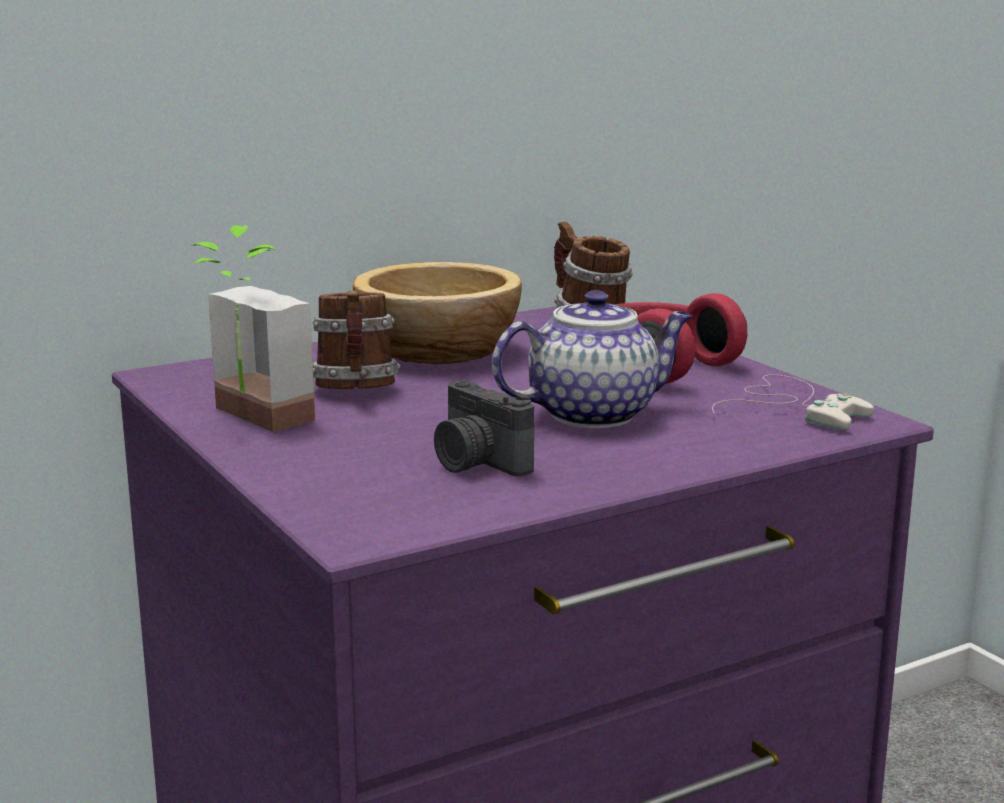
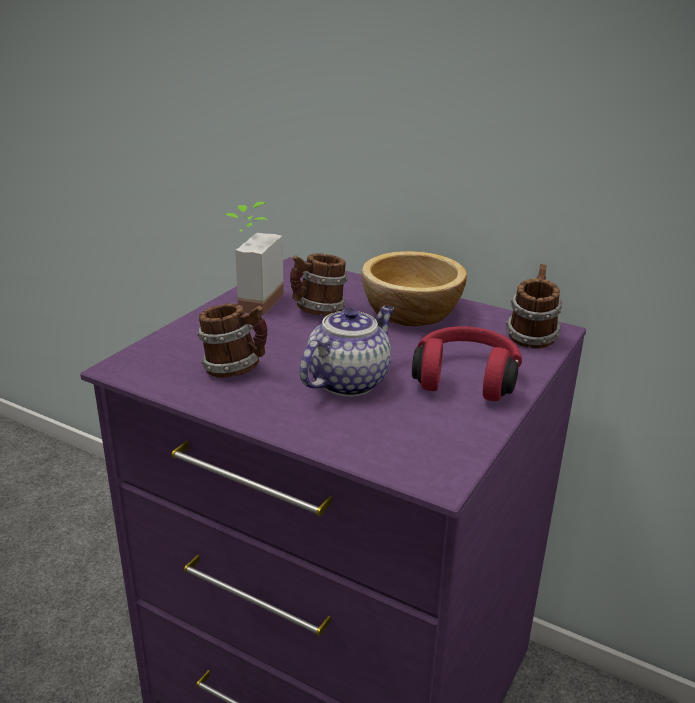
camera: 60 degrees right, 10 degrees up
camera [434,380,534,477] -> mug [197,303,267,378]
teapot [492,290,692,428] -> teapot turned 90 degrees counterclockwise [299,306,394,397]
white game controller [712,374,874,430] -> none

